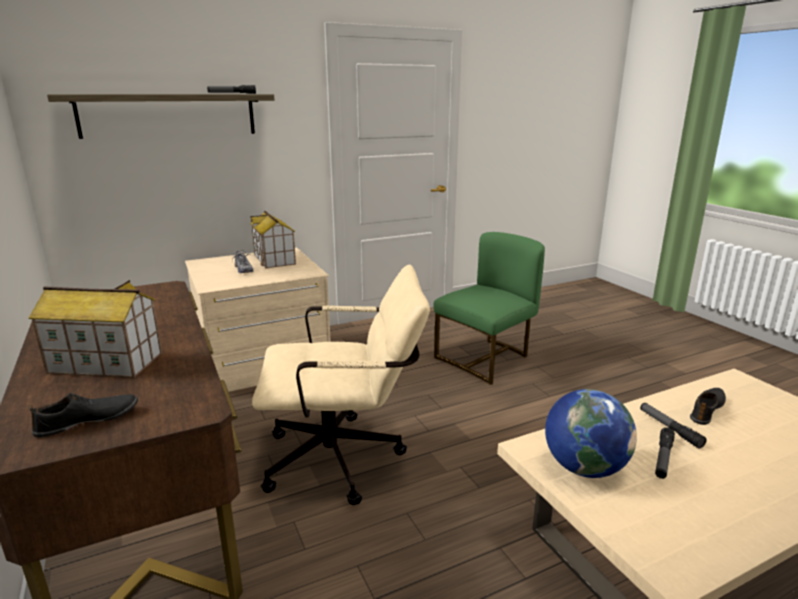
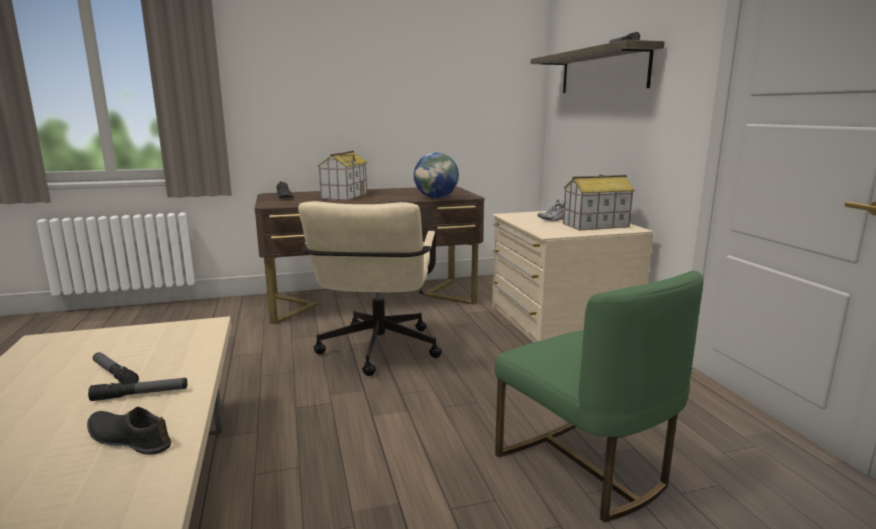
camera: 100 degrees right, 5 degrees down
globe [545,389,637,478] -> globe moved to [414,152,459,198]
black shoe [690,388,726,425] -> black shoe turned 150 degrees clockwise [87,407,171,455]

